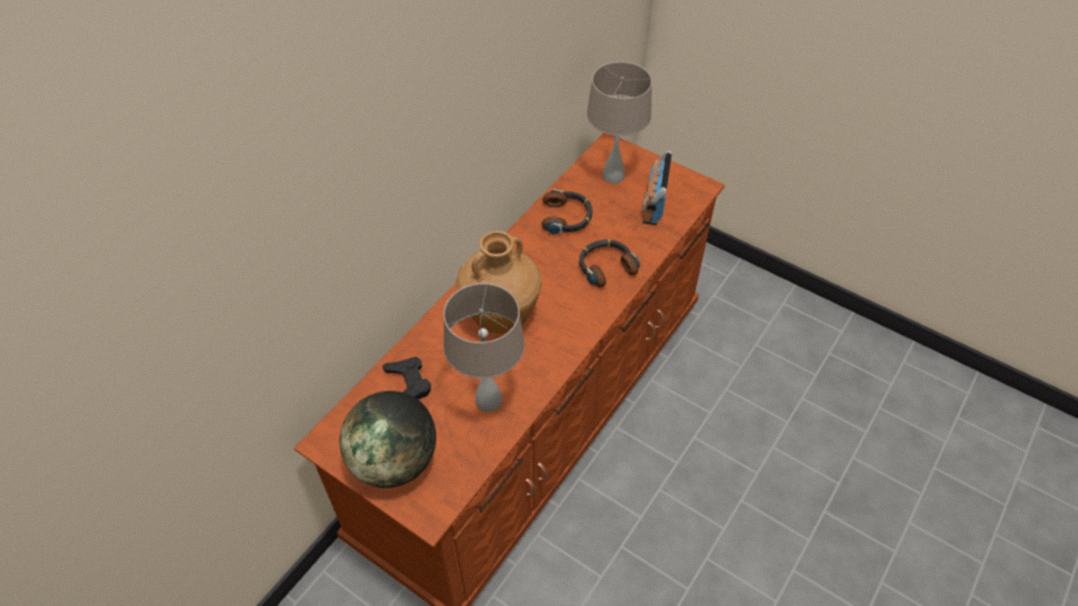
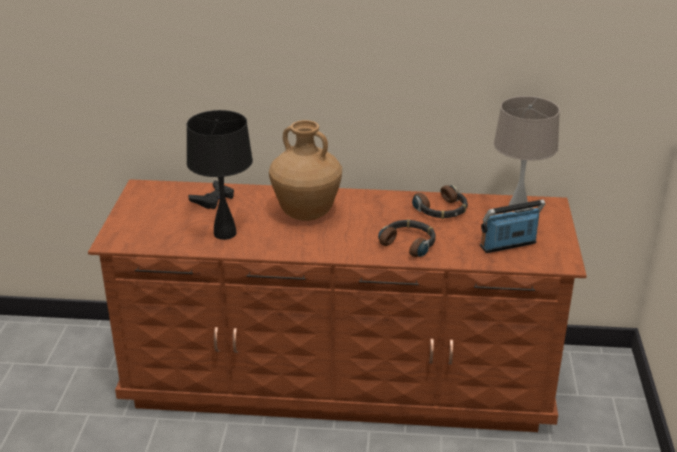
camera: 60 degrees right, 20 degrees down
globe [340,391,436,488] -> none
beige table lamp [443,283,525,412] -> black table lamp [187,110,253,240]

